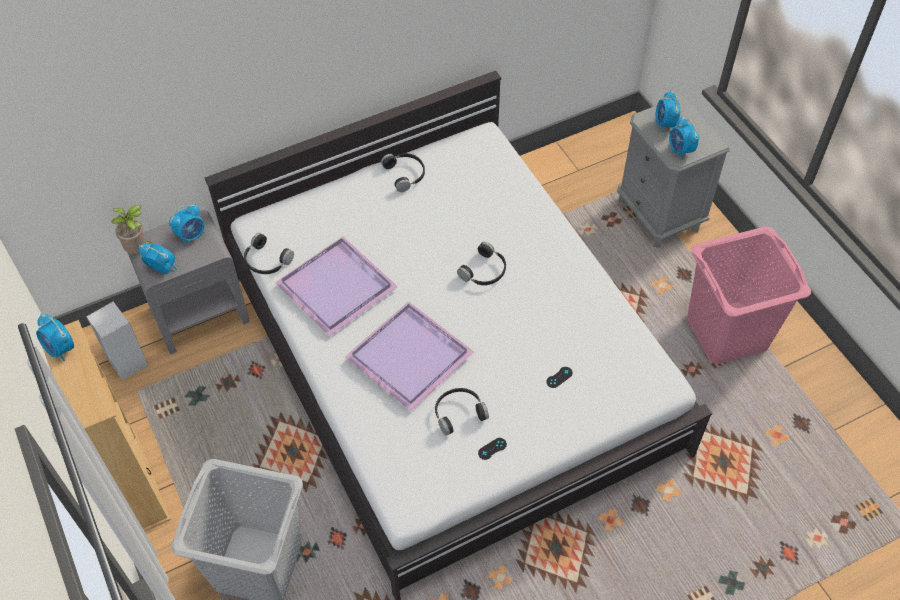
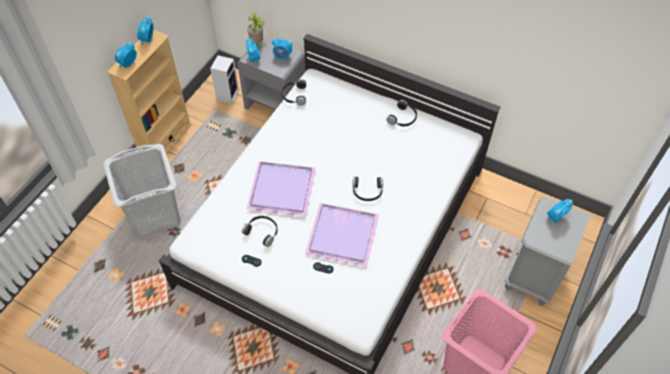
camera: 55 degrees right, 0 degrees up
purple tray [275,236,398,337] -> purple tray moved to [305,203,379,267]
alarm clock [669,117,699,160] -> alarm clock moved to [115,42,137,68]

